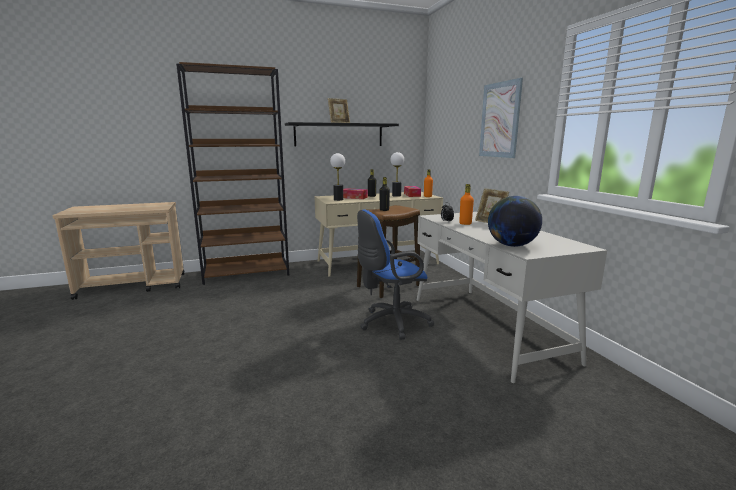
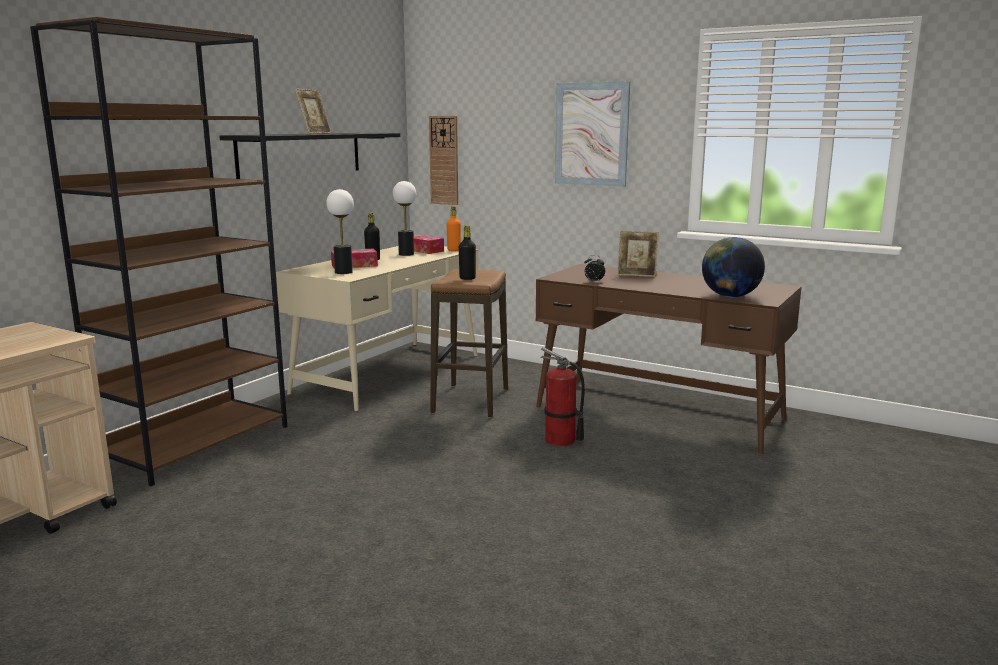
camera: 40 degrees left, 0 degrees up
blue office chair [357,210,434,340] -> fire extinguisher [540,347,585,447]
white desk [417,212,607,383] -> brown desk [536,264,802,454]
orange bottle [459,184,474,225] -> none
none -> wall clock [429,116,458,205]

